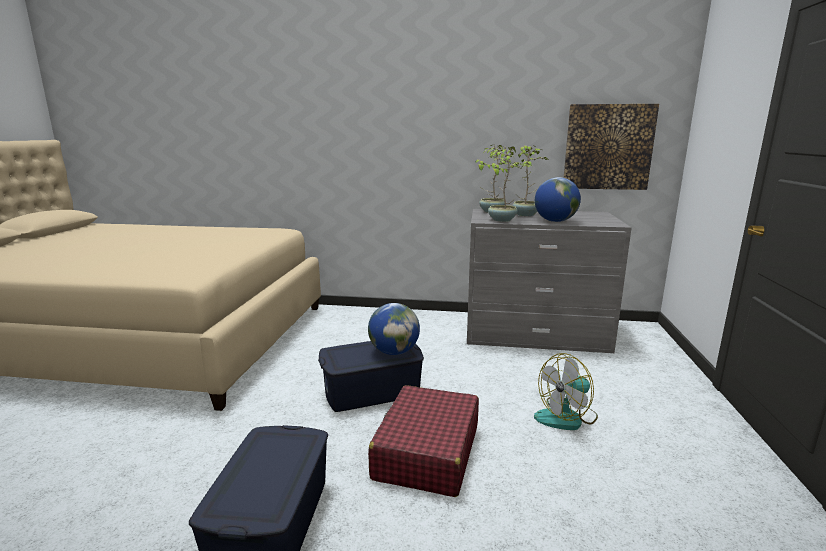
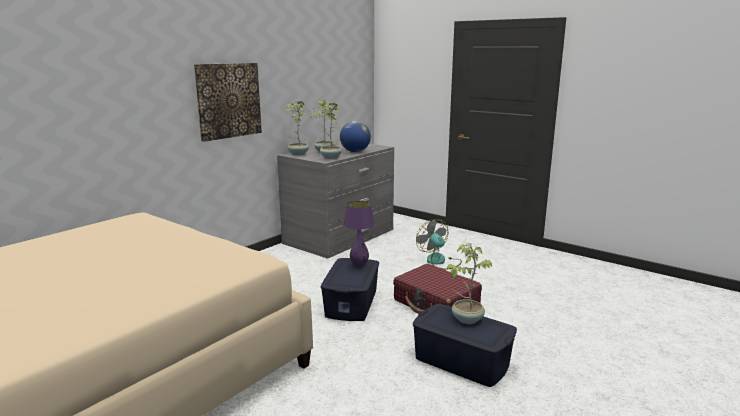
camera: 60 degrees left, 0 degrees up
globe [368,303,420,355] -> purple table lamp [343,201,375,268]
fan [534,353,598,430] -> fan turned 150 degrees clockwise [416,219,462,270]
picture [564,104,659,190] -> picture moved to [194,63,262,142]
none -> potted plant [447,243,492,324]

